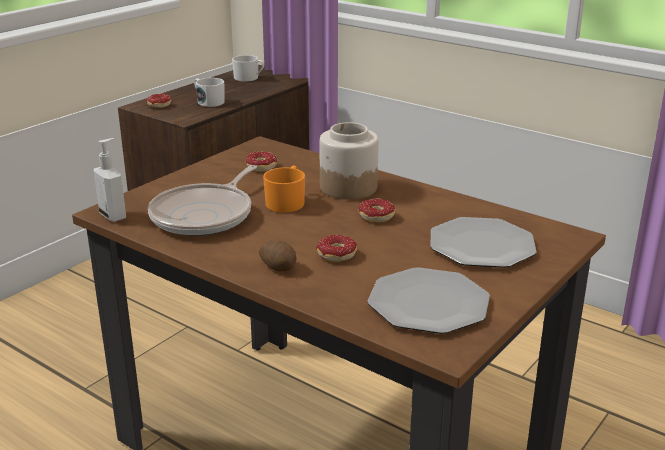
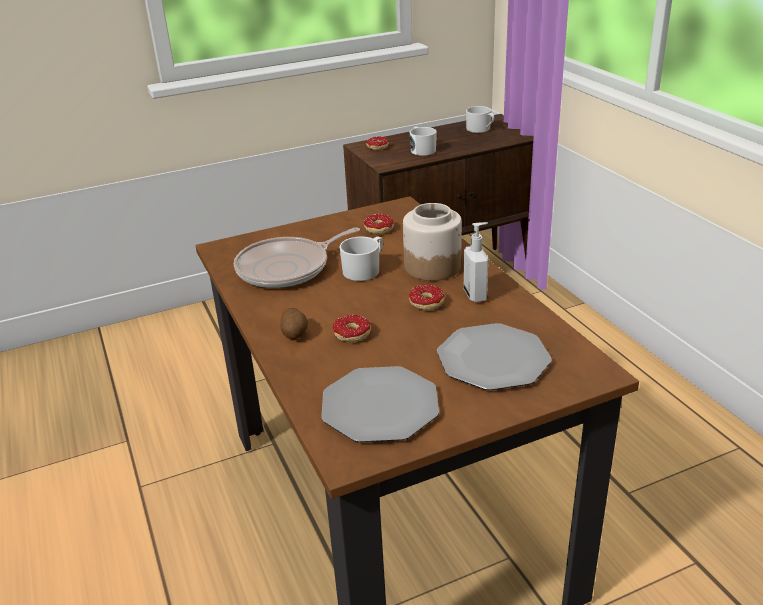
camera: 30 degrees right, 5 degrees up
soap dispenser [94,138,126,222] -> soap dispenser moved to [464,222,488,302]
orange mug [263,165,305,213] -> white mug [339,237,383,281]

